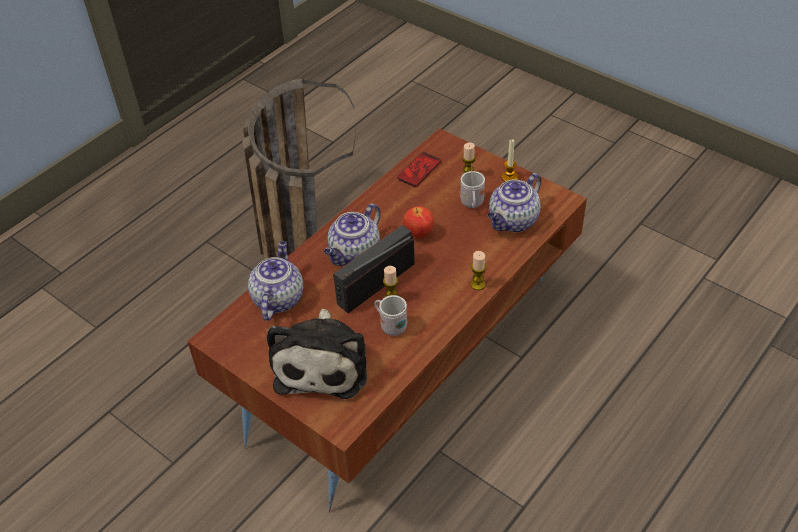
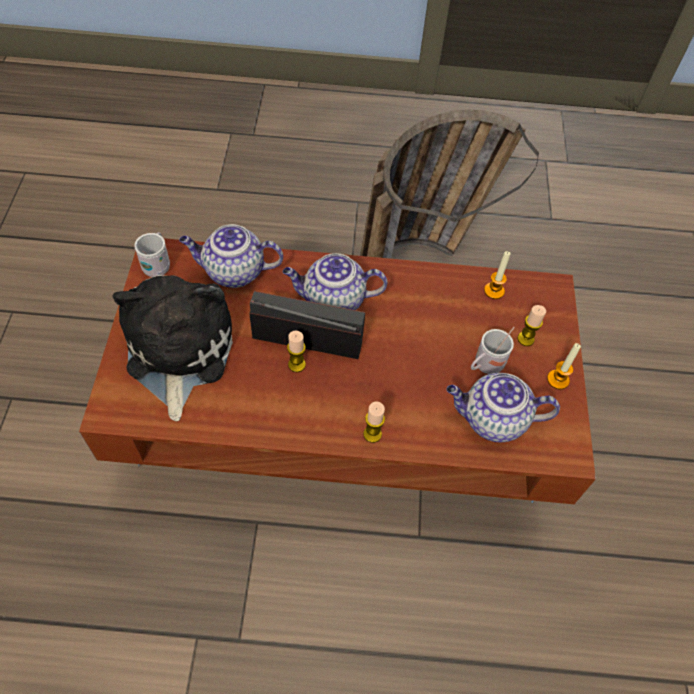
camera: 50 degrees right, 10 degrees up
teapot [248,241,303,321] -> teapot turned 150 degrees counterclockwise [179,224,283,288]
plush toy [267,309,367,399] -> plush toy turned 120 degrees clockwise [112,275,233,421]
white mug [375,295,408,336] -> white mug moved to [134,232,170,277]
phone [397,152,441,187] -> candle [484,251,511,299]
apple [403,206,434,239] -> none

